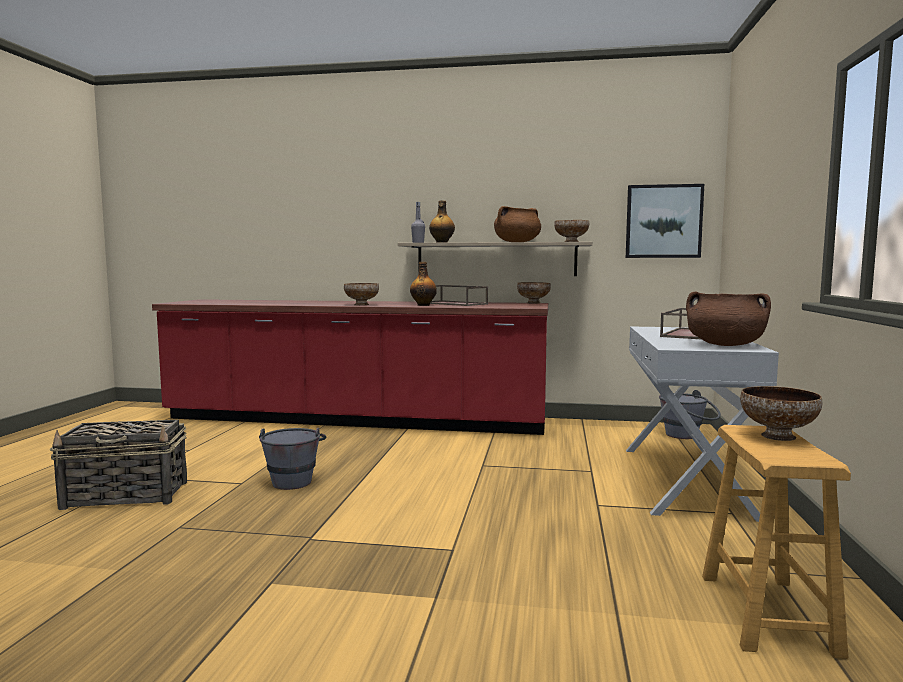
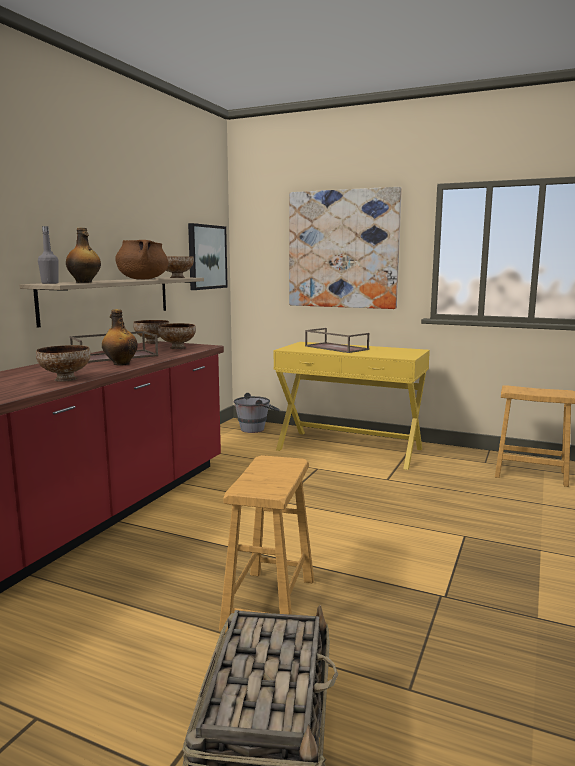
camera: 75 degrees left, 5 degrees up
grey bucket [259,428,326,490] -> brown stool [219,455,314,632]
white console table [626,326,779,522] -> yellow console table [273,342,430,470]
brown cooking pot [686,292,771,346] -> none
bowl [740,386,822,441] -> bowl moved to [158,323,196,349]
none -> picture [289,187,402,309]

